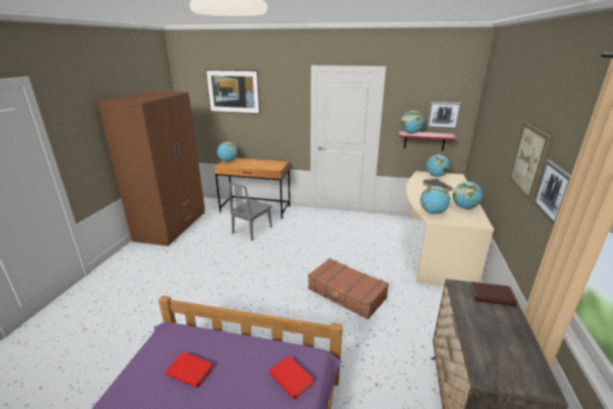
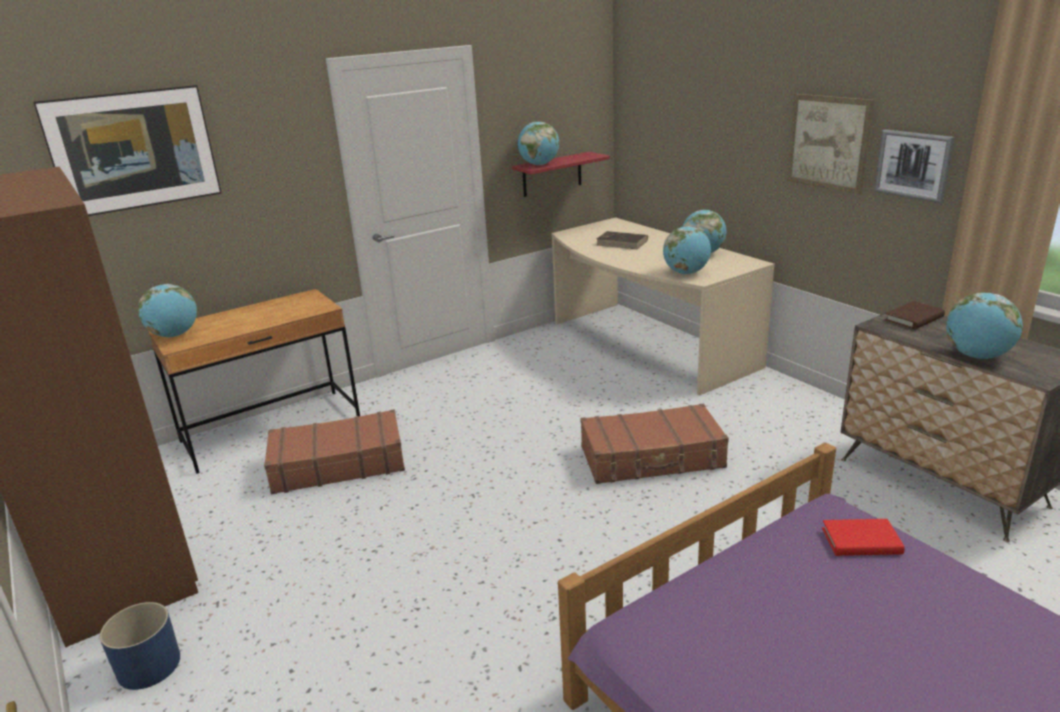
camera: 45 degrees left, 0 degrees up
red book [166,352,213,388] -> none
grey chair [229,182,272,241] -> brown suitcase [264,409,405,494]
globe [426,155,450,177] -> globe moved to [946,293,1023,359]
picture [427,102,462,129] -> none
none -> blue planter [100,602,180,690]

